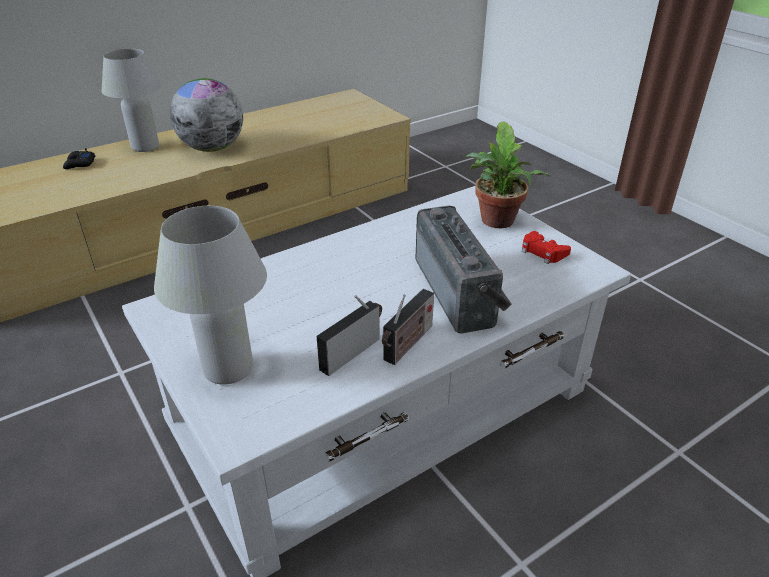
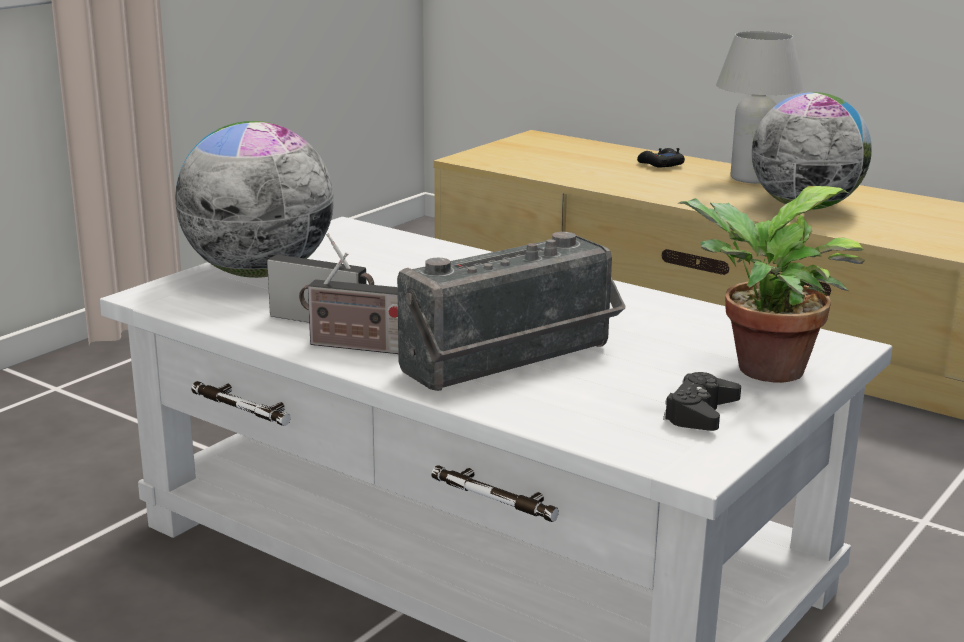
camera: 70 degrees right, 15 degrees down
white table lamp [154,206,267,385] -> globe [175,121,333,278]
red game controller [522,231,571,264] -> black game controller [663,372,741,431]

